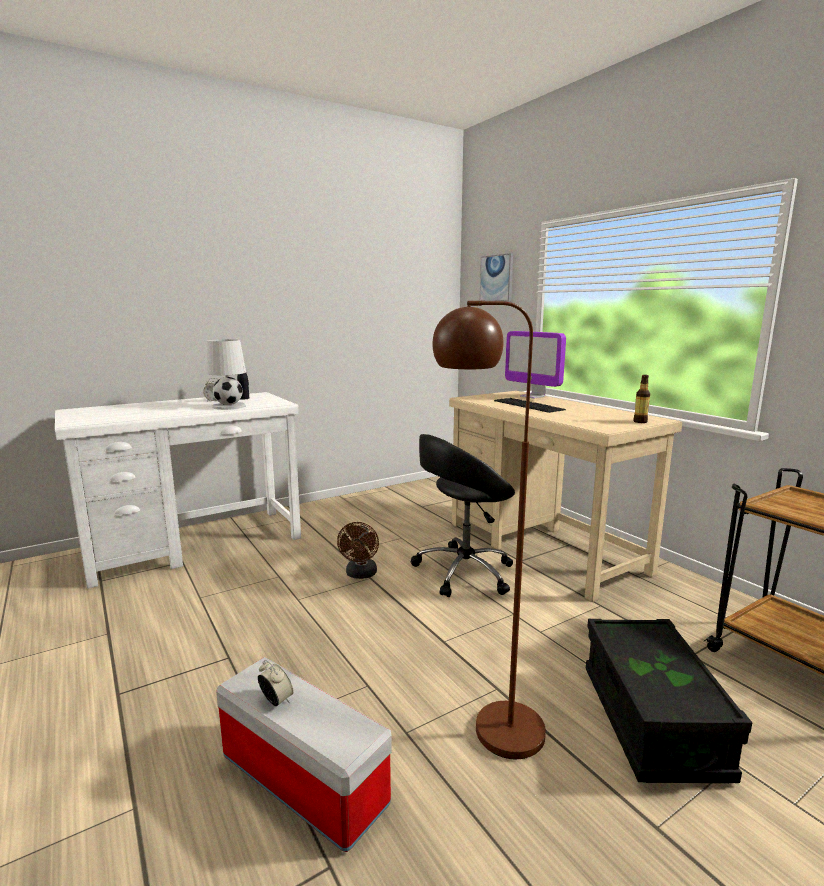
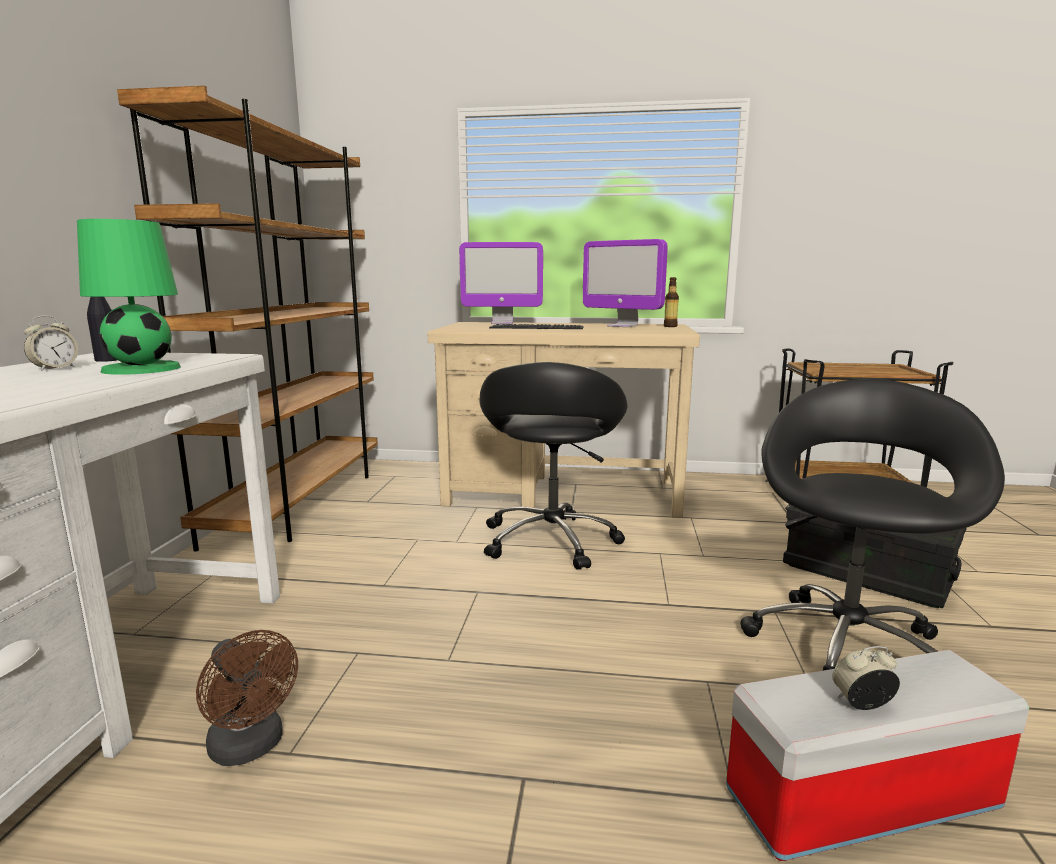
camera: 50 degrees left, 0 degrees up
white table lamp [206,339,246,410] -> green table lamp [77,219,181,375]
brown fan [337,522,379,579] -> brown fan moved to [196,630,298,766]
brown floor lamp [433,301,546,759] -> black office chair [740,379,1005,671]
picture [480,253,513,302] -> none
none -> brown bookcase [117,86,378,552]
none -> monitor [583,239,668,327]

